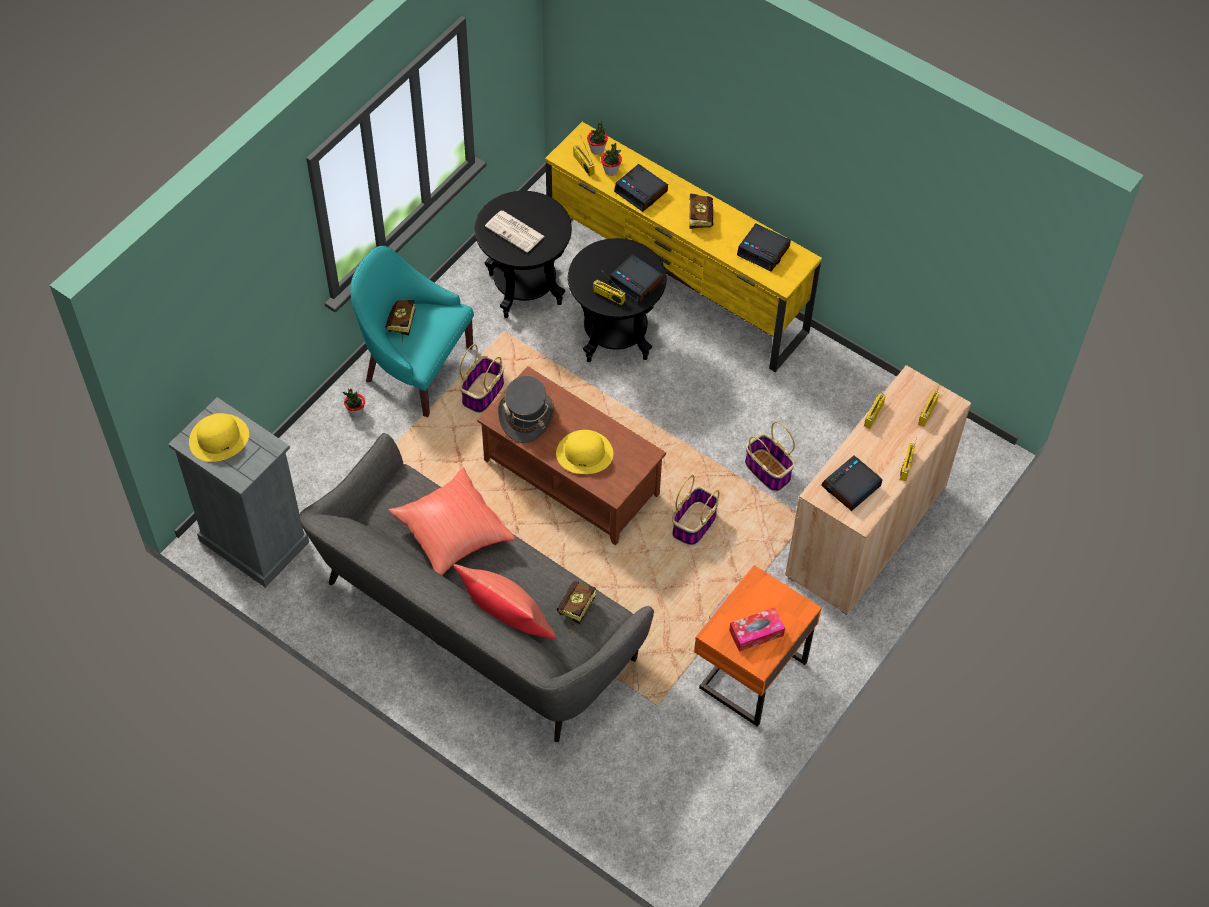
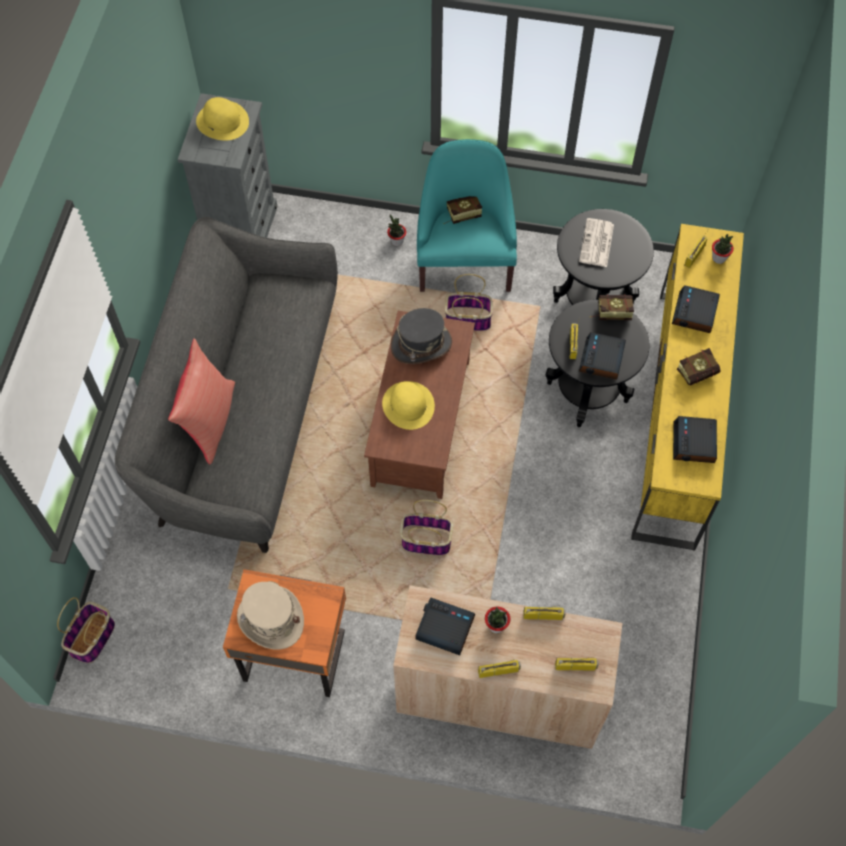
camera: 65 degrees right, 5 degrees up
red pillow [389,468,515,575] -> none
book [557,581,596,631] -> book moved to [590,295,634,320]
potted plant [601,142,622,176] -> potted plant moved to [485,606,510,633]
tissue box [729,607,785,652] -> beige hat [237,581,304,650]
basket [745,421,795,492] -> basket moved to [57,597,115,663]

